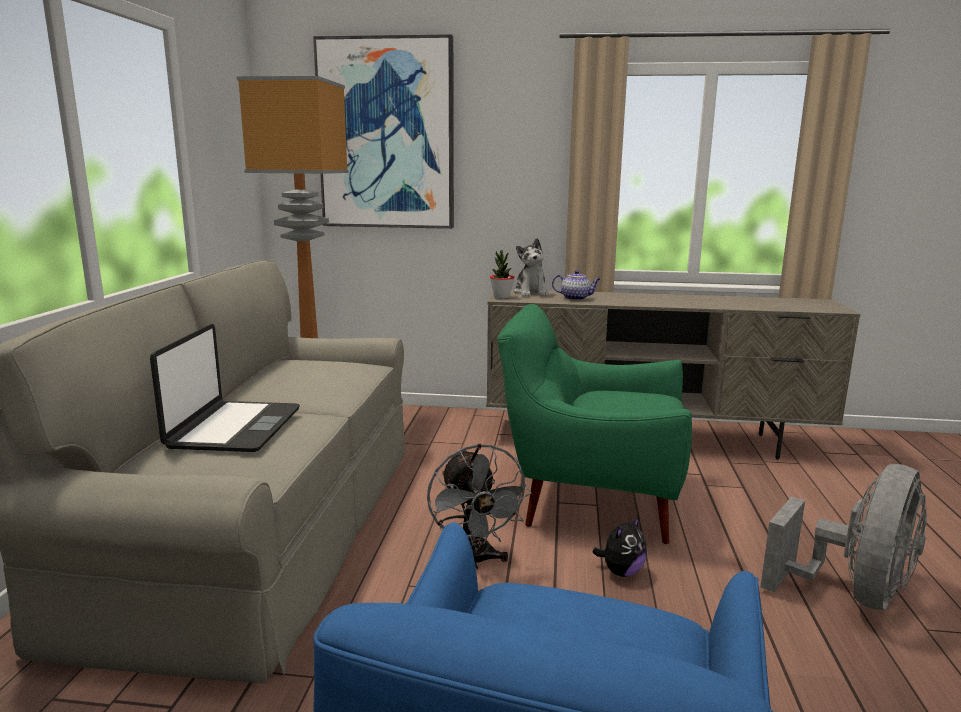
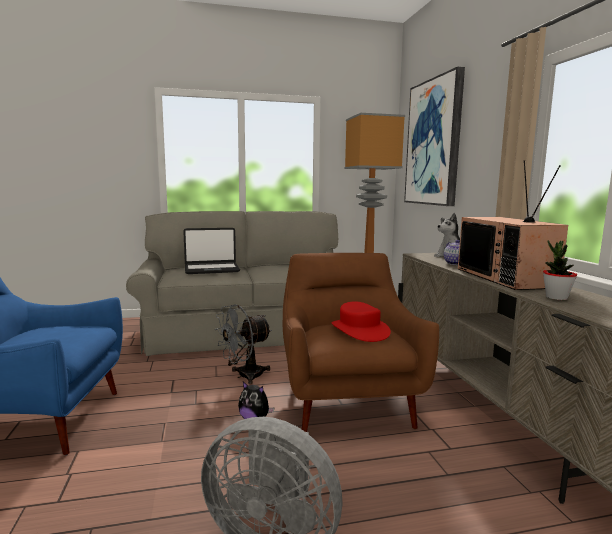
camera: 70 degrees right, 5 degrees down
potted plant [490,250,514,299] -> potted plant moved to [543,240,577,300]
green armchair [497,304,692,544] -> brown armchair [283,253,439,432]
none -> red hat [331,301,391,342]
none -> television [458,160,568,290]

